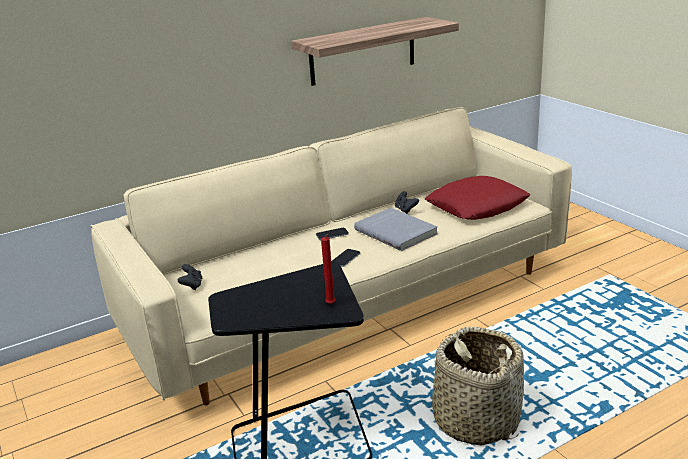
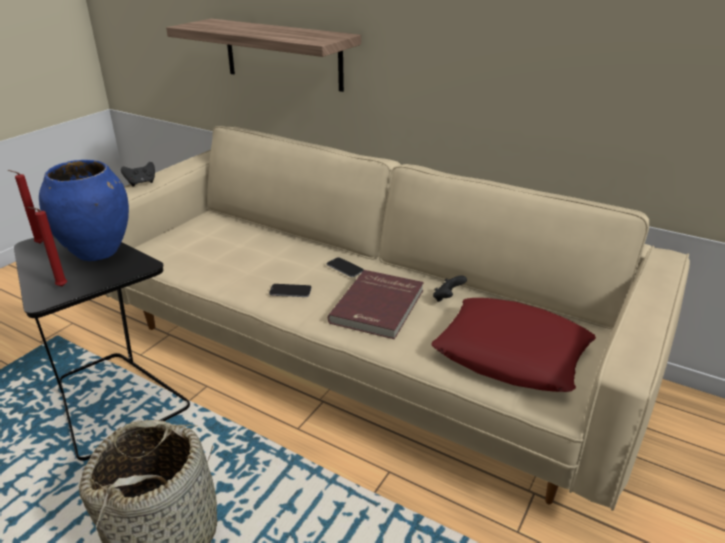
camera: 60 degrees right, 5 degrees up
black game controller [178,264,202,290] -> black game controller moved to [121,162,155,187]
shelf [291,17,459,86] -> shelf moved to [166,19,361,92]
grey book [354,208,438,251] -> red book [328,270,424,339]
none -> red candle [8,170,43,244]
none -> blue vase [39,160,129,261]

